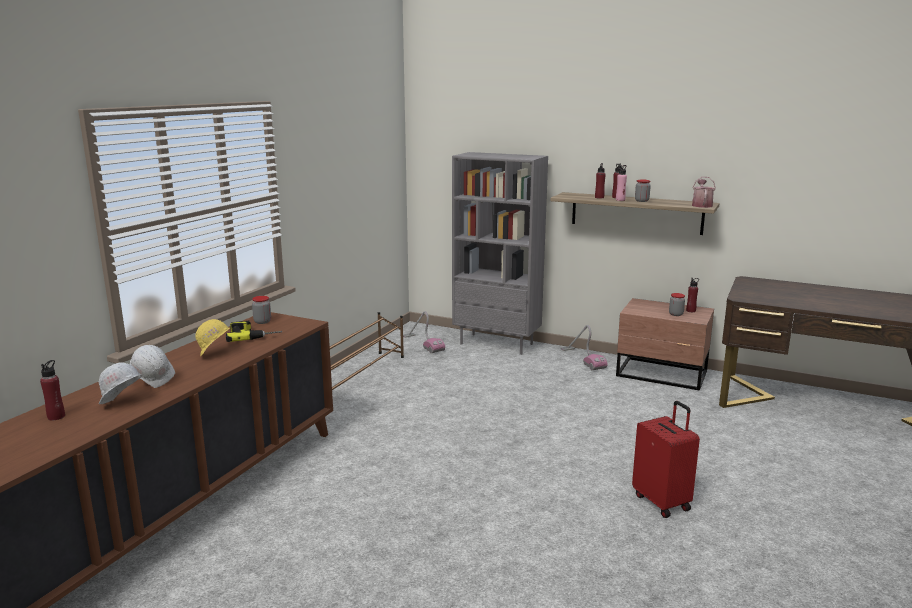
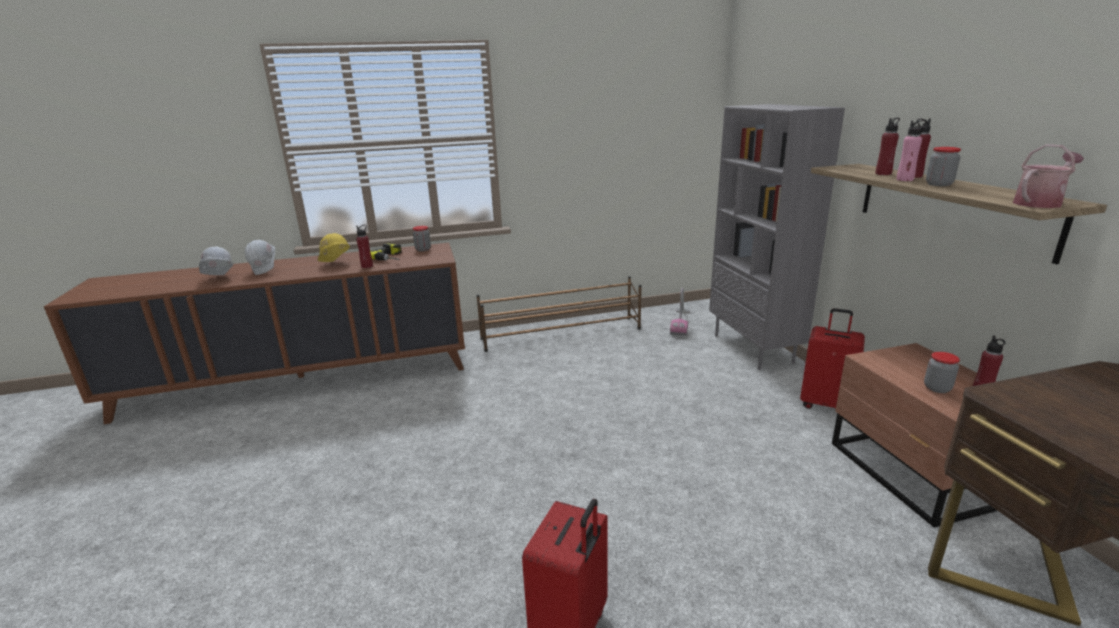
camera: 50 degrees right, 5 degrees up
red bottle [40,360,65,421] -> red bottle moved to [356,225,373,268]
vacuum cleaner [561,325,607,370] -> red suitcase [800,308,865,409]

